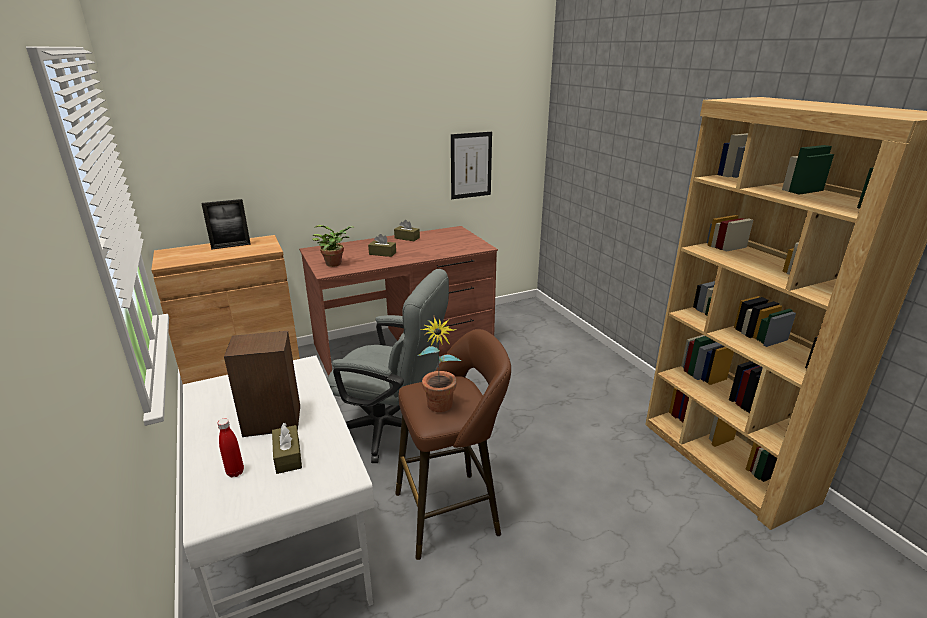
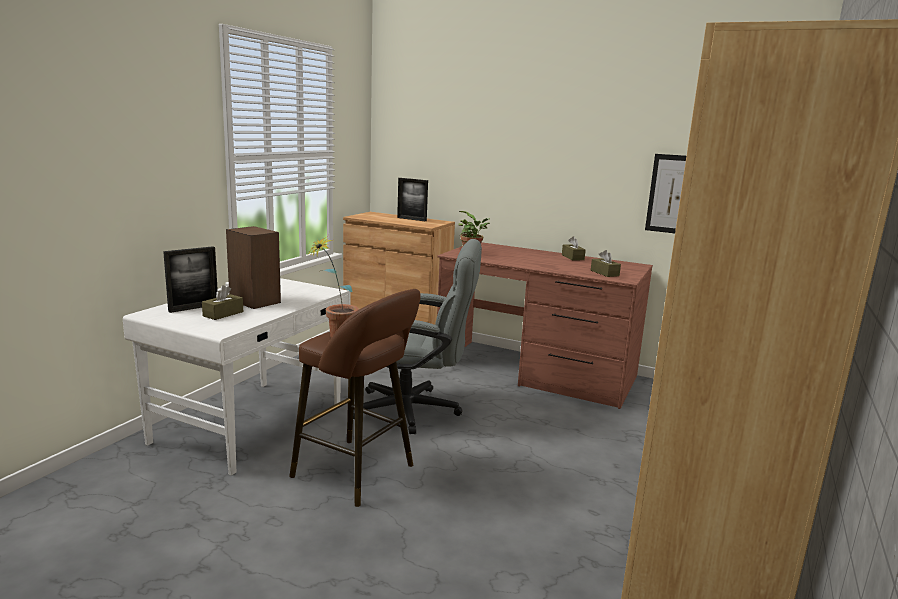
camera: 50 degrees right, 10 degrees down
red bottle [217,419,244,477] -> picture frame [163,246,218,313]
grey office chair [327,269,449,463] -> grey office chair turned 60 degrees counterclockwise [353,239,482,434]
brown tissue box [368,234,396,257] -> brown tissue box moved to [591,250,621,277]

